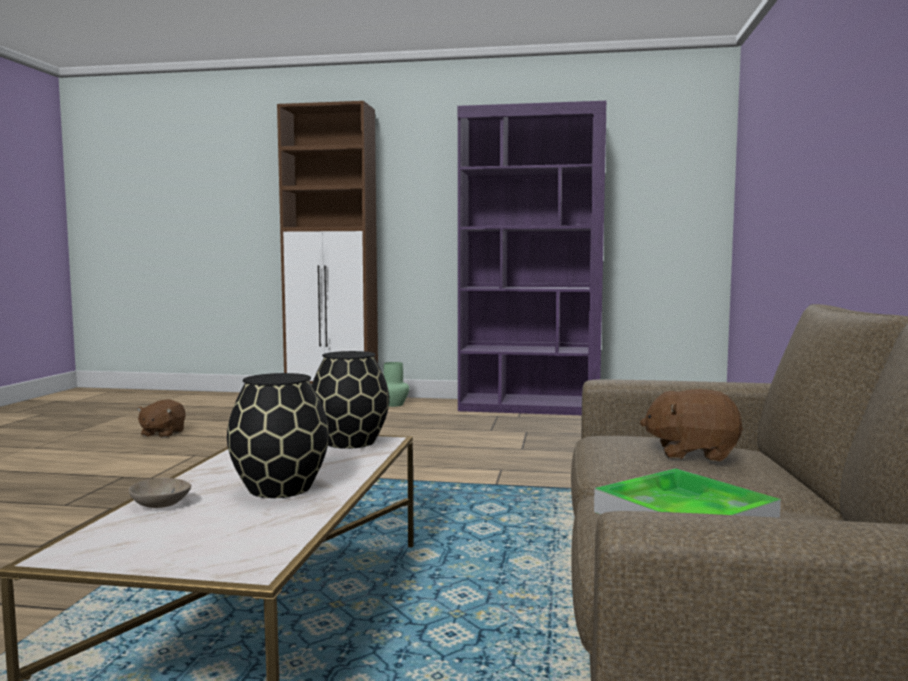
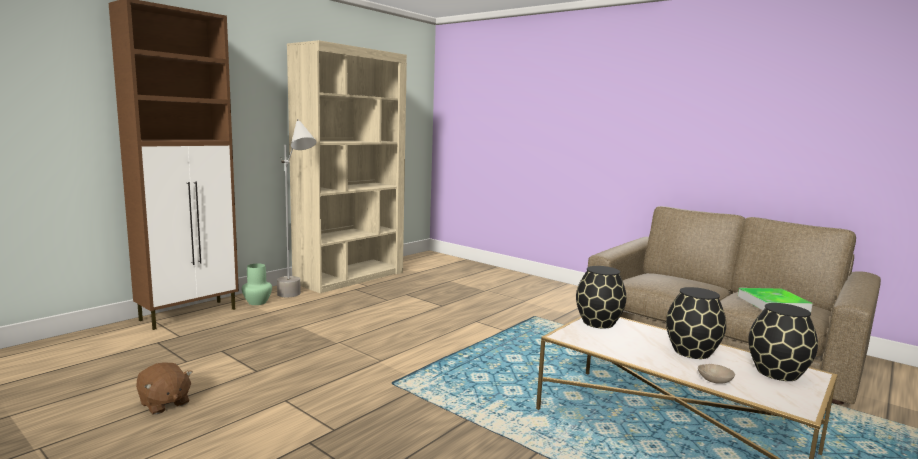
camera: 60 degrees left, 5 degrees up
purple bookcase [458,101,607,415] -> beige bookcase [287,40,407,293]
brown plush toy [640,389,743,462] -> none
none -> grey floor lamp [277,119,316,297]
none -> black vase [748,303,818,381]

